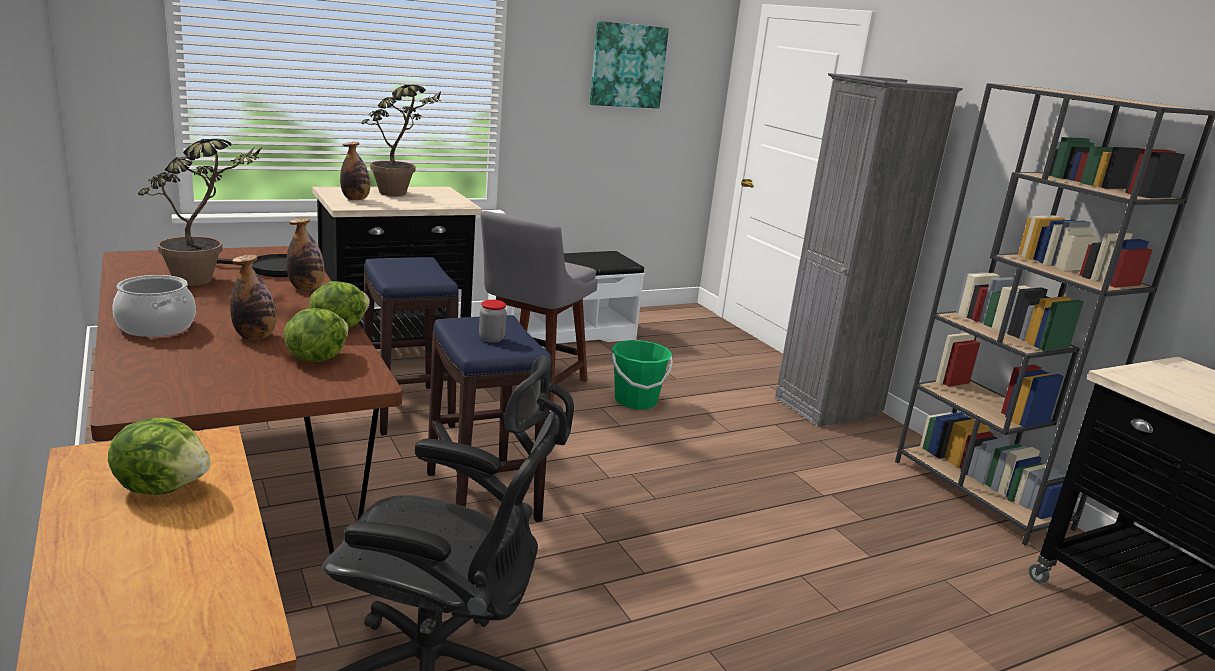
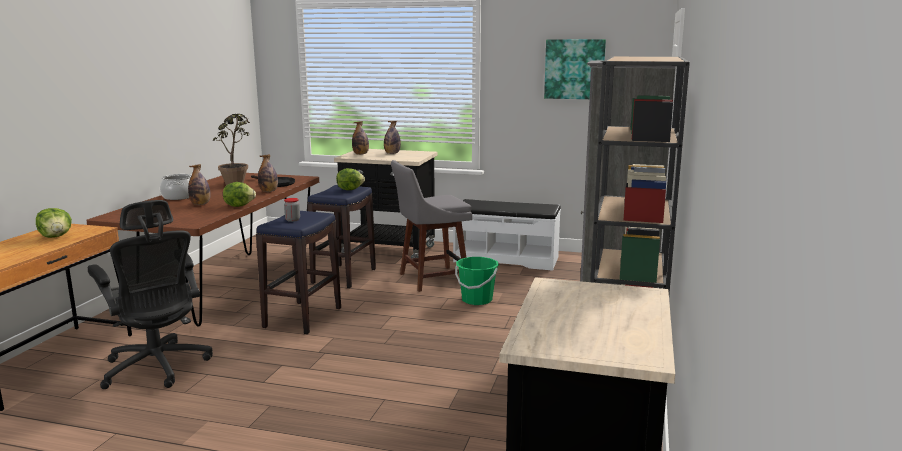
camera: 45 degrees right, 5 degrees down
lettuce [284,308,349,362] -> lettuce moved to [336,168,365,190]
potted plant [361,85,441,196] -> bottle [384,121,401,154]

